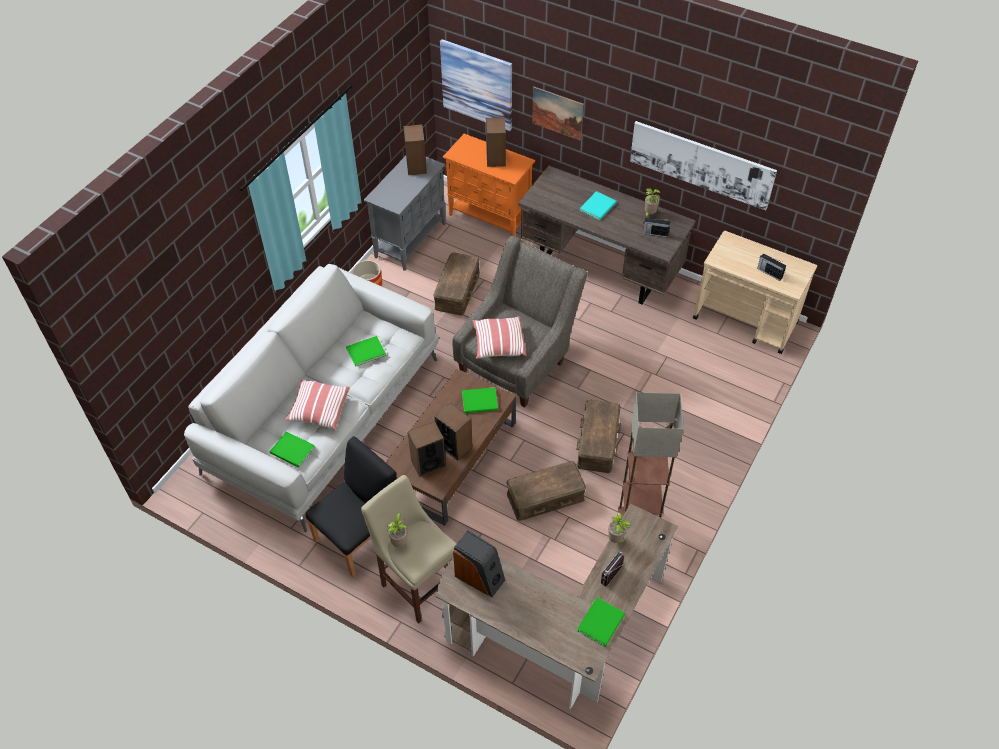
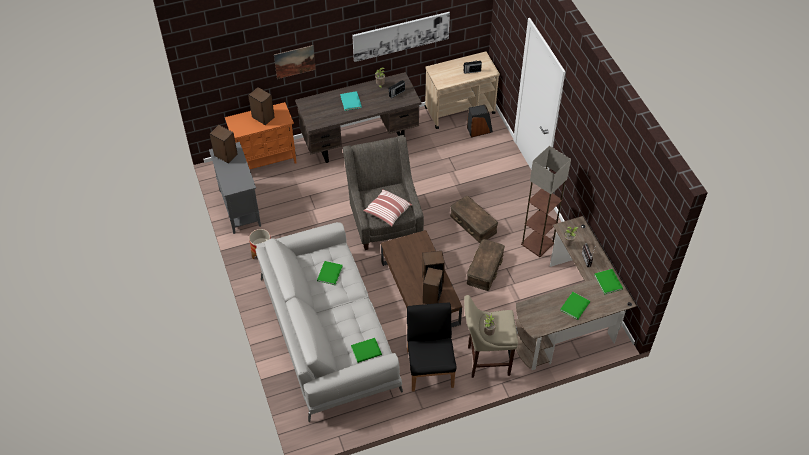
camera: 50 degrees left, 0 degrees up
pillow [285,379,350,430] -> none
brown storage box [434,253,480,315] -> none
picture [440,39,512,131] -> none
speaker [453,530,505,597] -> speaker moved to [467,105,493,137]
green book [462,387,498,413] -> green book moved to [560,292,590,320]

